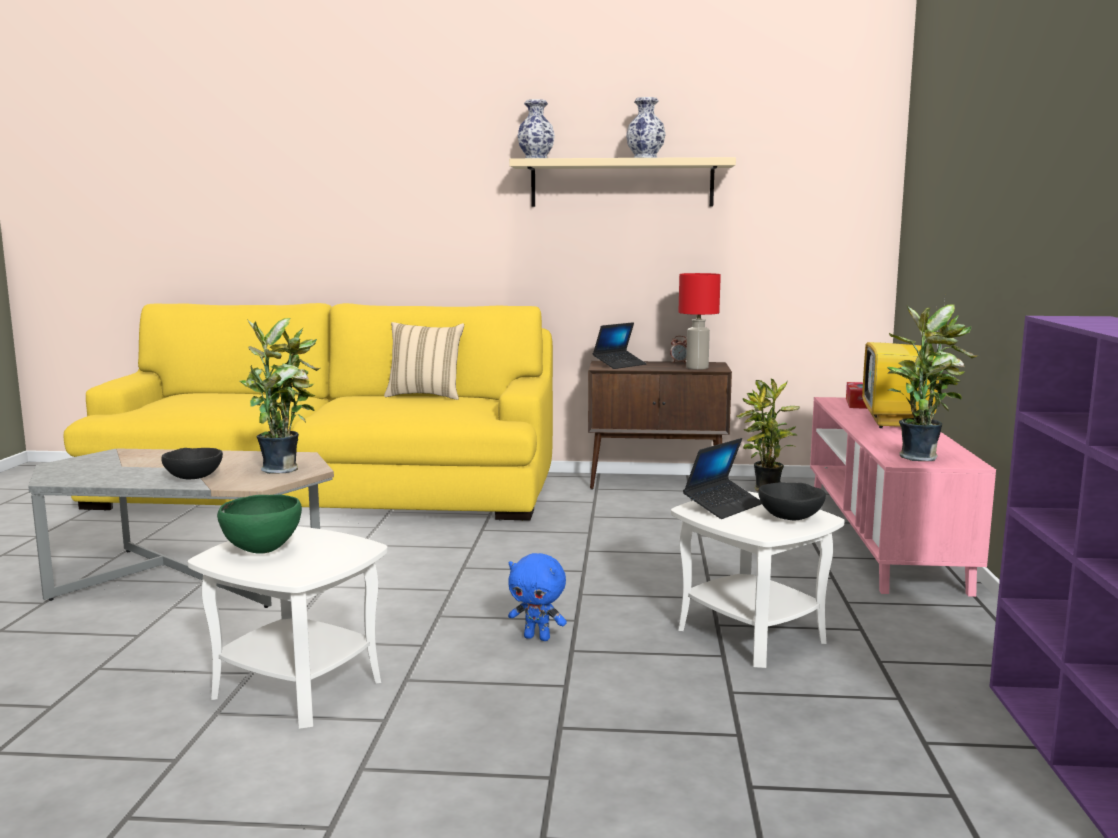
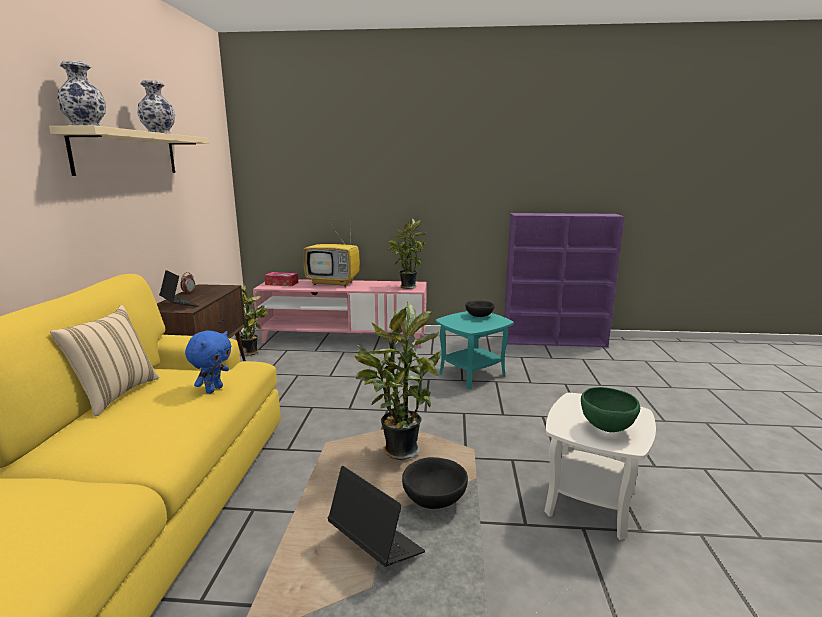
camera: 90 degrees left, 5 degrees up
blue plush toy [508,553,567,641] -> blue plush toy moved to [185,330,232,394]
white side table [671,491,844,668] -> turquoise side table [436,311,514,389]
red table lamp [678,273,721,370] -> none
laptop [683,438,762,519] -> laptop moved to [328,466,425,567]

